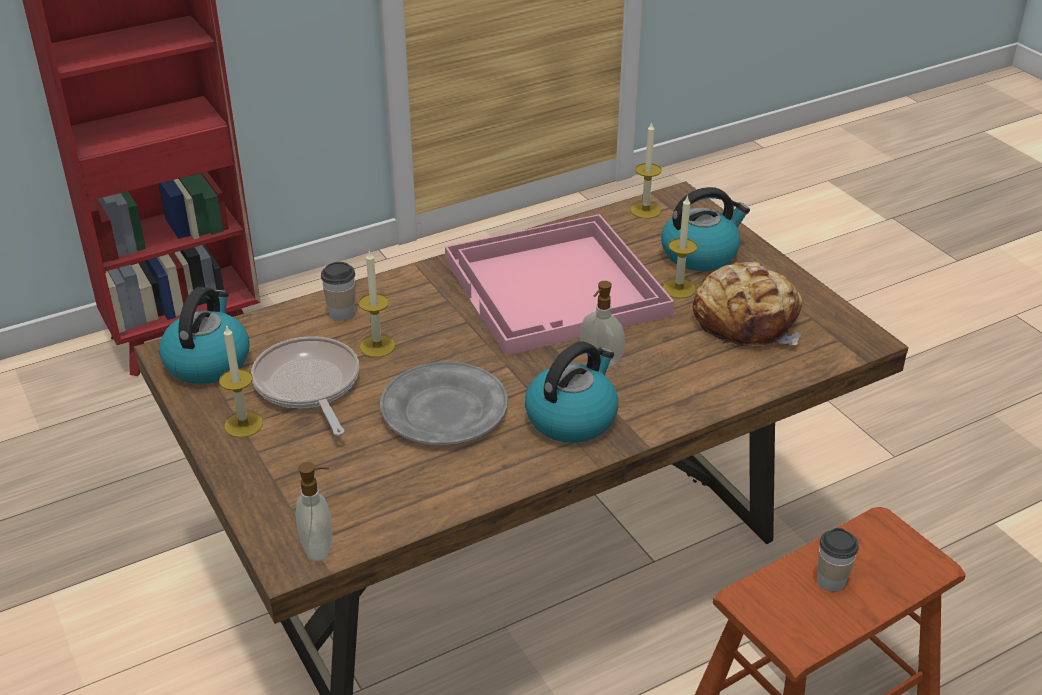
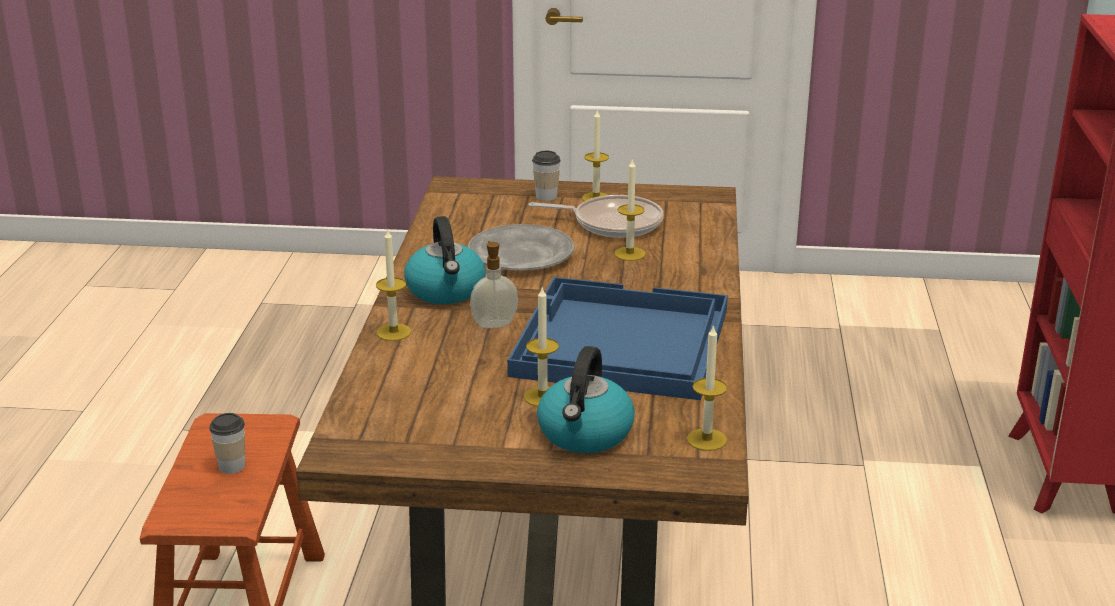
camera: 125 degrees right, 10 degrees down
kettle [159,287,249,384] -> none
soap dispenser [296,462,332,561] -> none
cup [321,262,355,321] -> cup moved to [532,151,561,201]
pink tray [445,214,674,356] -> blue tray [507,277,728,400]
bread [693,262,802,346] -> none
none -> candle [376,228,411,341]

